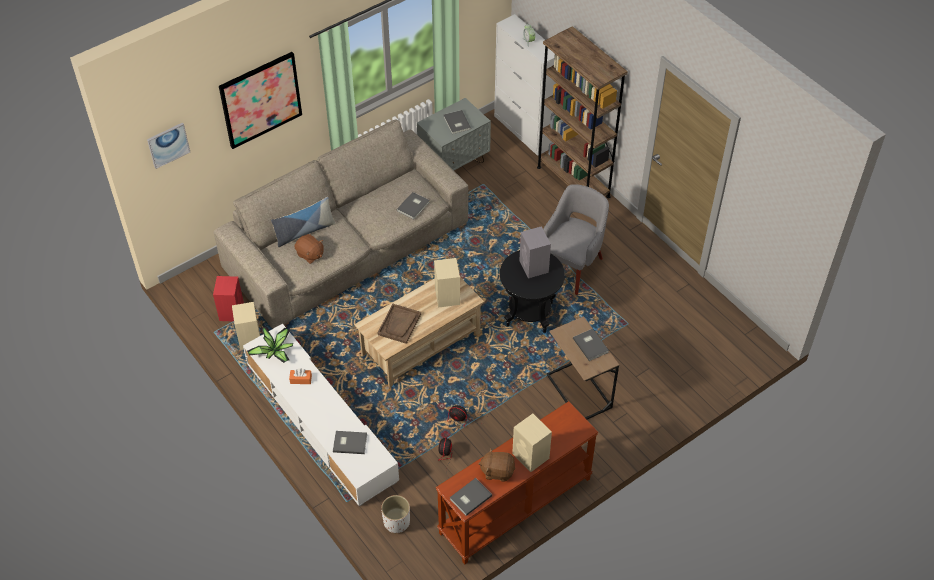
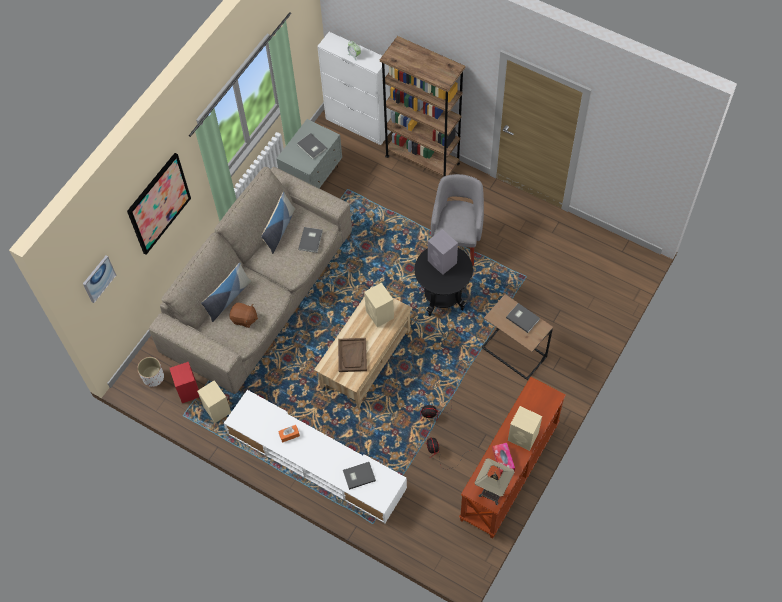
camera: 20 degrees left, 10 degrees up
potted plant [247,327,294,363] -> none
white planter [381,495,410,534] -> white planter moved to [137,357,164,387]
grey book [450,478,492,516] -> table lamp [474,458,514,505]
brown plush toy [478,448,515,482] -> tissue box [492,443,515,475]
none -> pillow [261,192,295,254]

